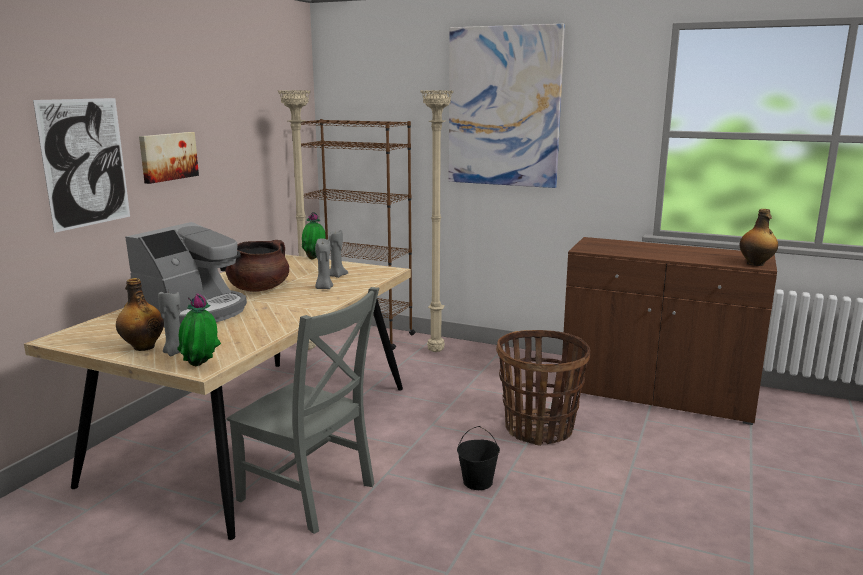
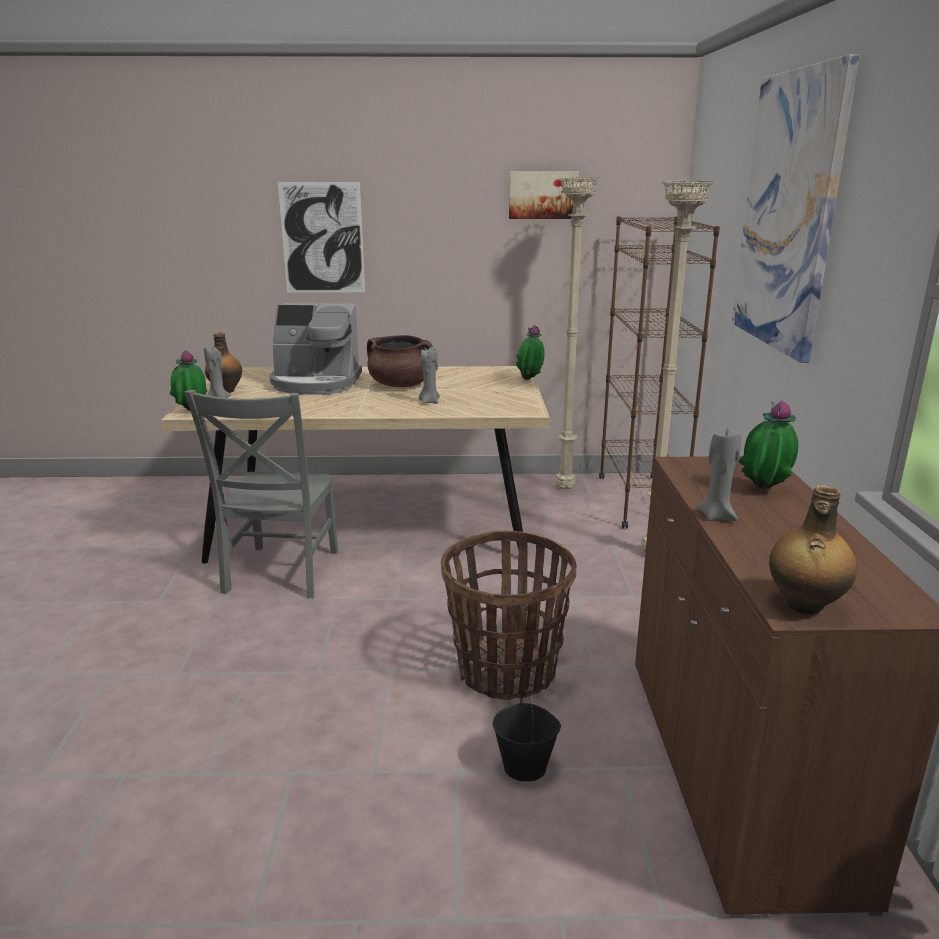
camera: 65 degrees right, 5 degrees up
picture [139,132,199,184] -> picture moved to [509,172,579,219]
grey candle [328,230,348,278] -> grey candle moved to [696,427,742,521]
black bucket [457,426,500,490] -> black bucket moved to [493,690,561,782]
none -> potted plant [739,401,798,489]

